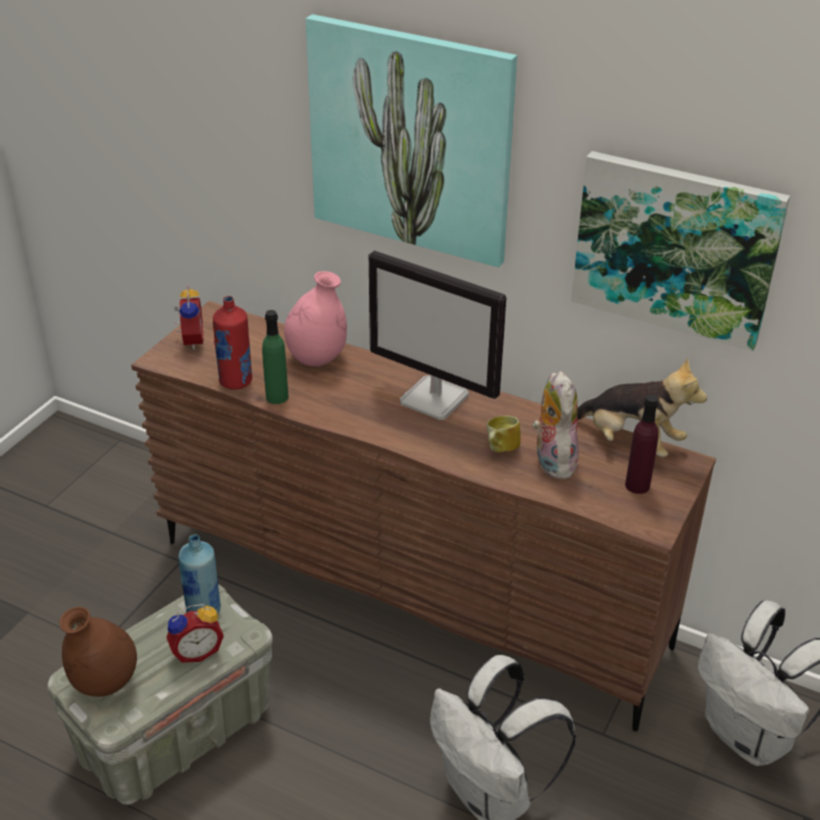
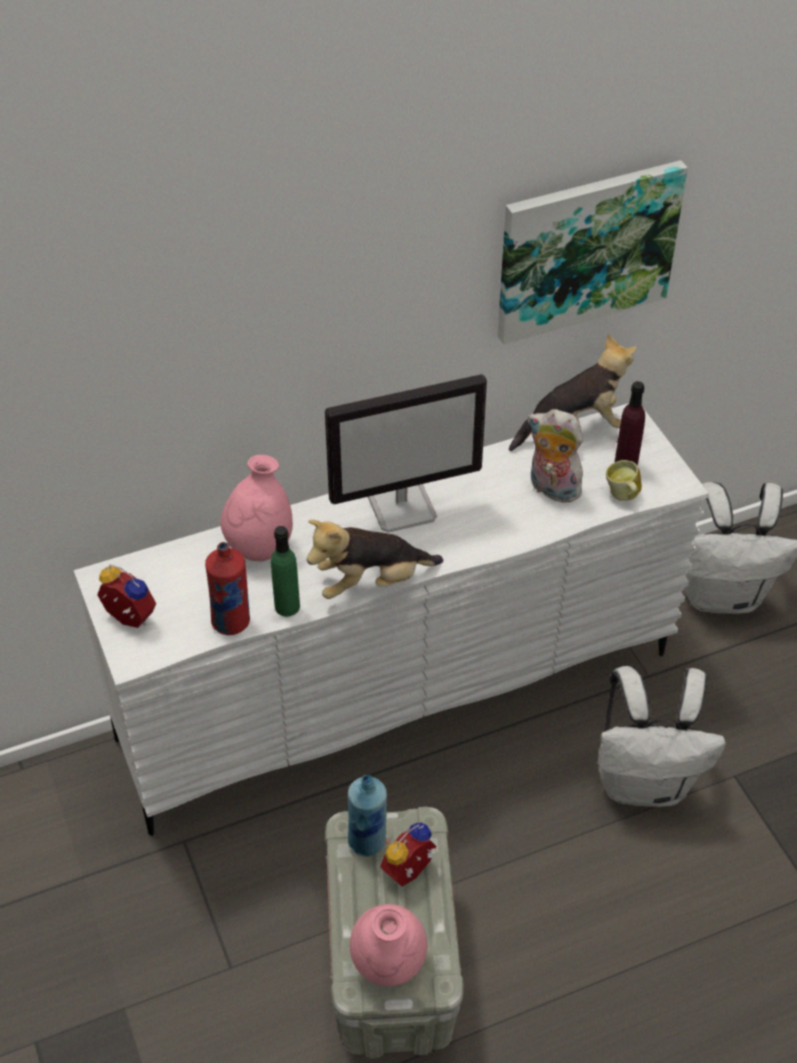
camera: 50 degrees left, 10 degrees up
brown vase [60,607,137,697] -> pink vase [350,904,427,986]
brown dresser [131,301,716,732] -> white dresser [74,403,709,836]
alarm clock [166,604,224,663] -> alarm clock turned 150 degrees counterclockwise [380,823,436,886]
picture [306,14,517,268] -> none
mug [487,415,520,452] -> mug moved to [606,460,642,501]
none -> plush toy [307,520,443,599]

